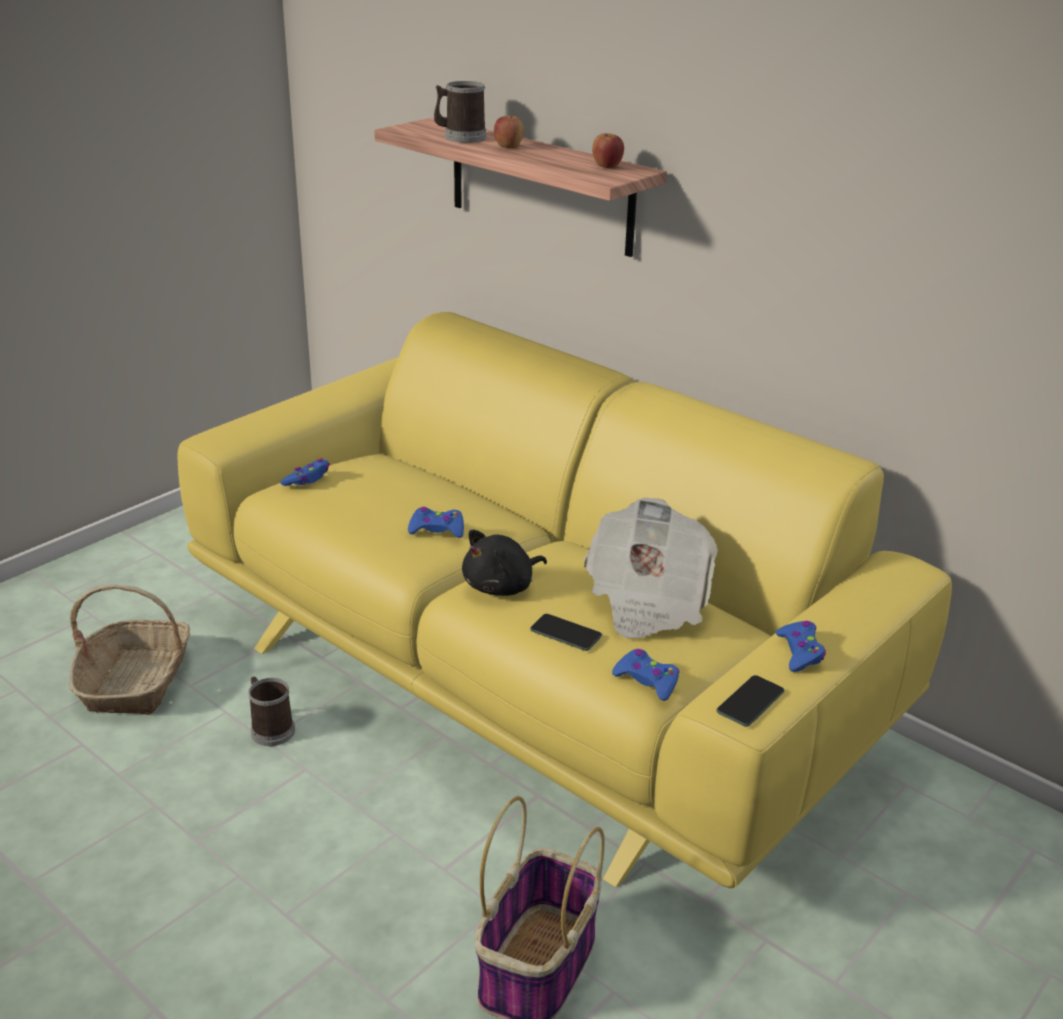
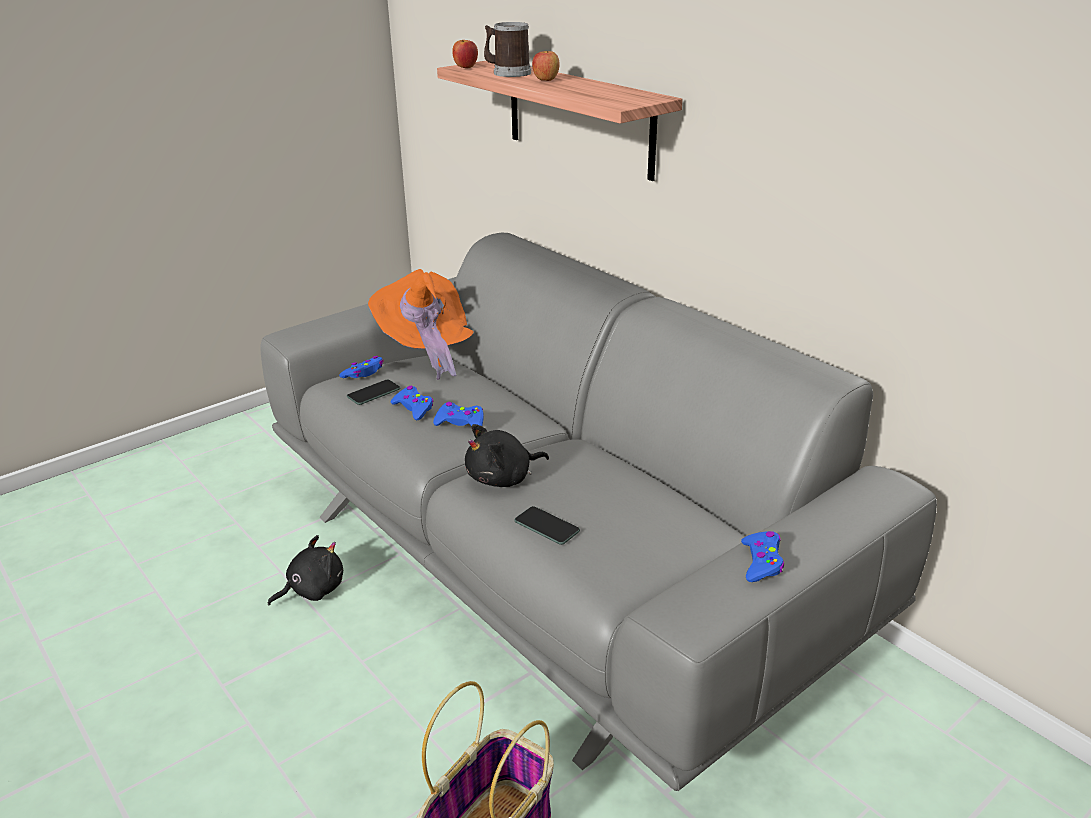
camera: 10 degrees right, 0 degrees up
basket [69,585,190,715] -> none
yellow sofa [178,312,952,888] -> grey sofa [261,233,937,791]
mug [248,677,295,746] -> black plush toy [268,535,343,606]
newspaper [584,498,718,638] -> none
apple [592,133,624,168] -> apple moved to [452,40,478,68]
blue game controller [612,649,680,701] -> blue game controller moved to [391,386,434,420]
phone [717,675,784,727] -> phone moved to [347,379,400,405]
none -> orange hat [368,269,474,380]

